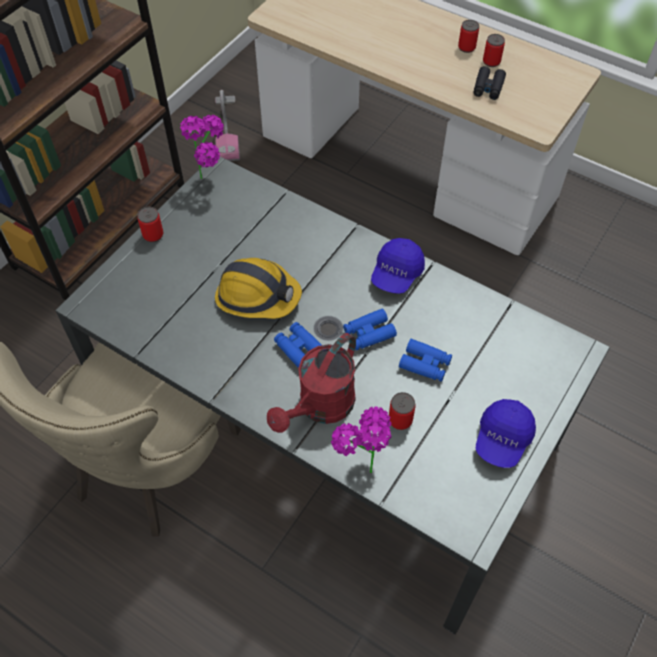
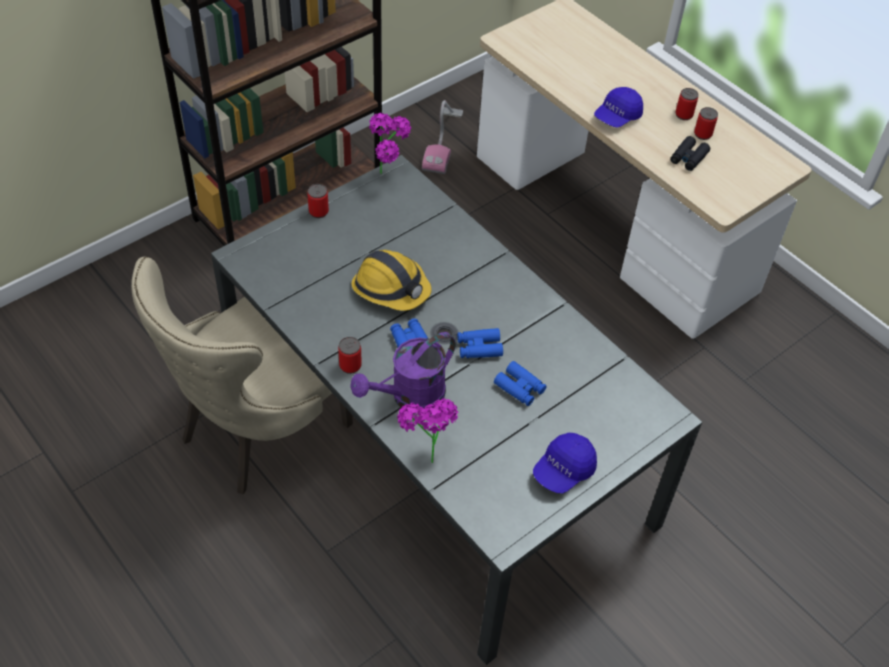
camera: 15 degrees right, 5 degrees down
red watering can [267,333,356,433] -> purple watering can [350,332,456,408]
blue cap [371,238,425,294] -> blue cap moved to [594,87,643,128]
can [389,392,415,430] -> can moved to [338,337,362,374]

